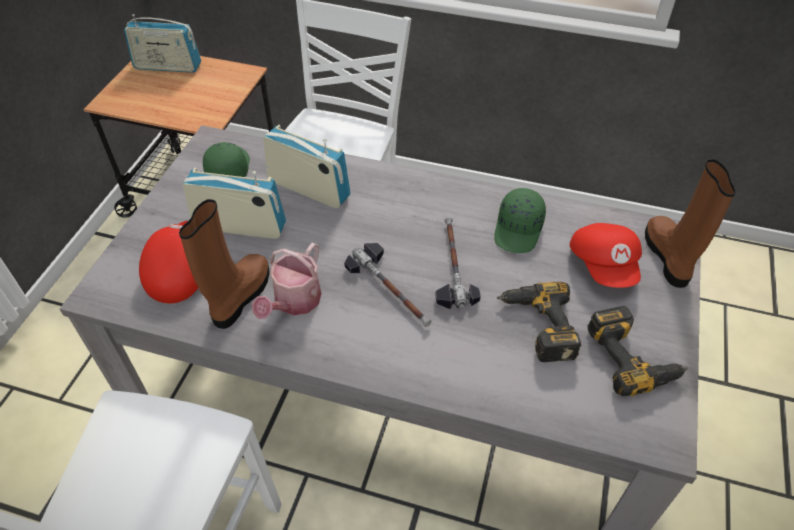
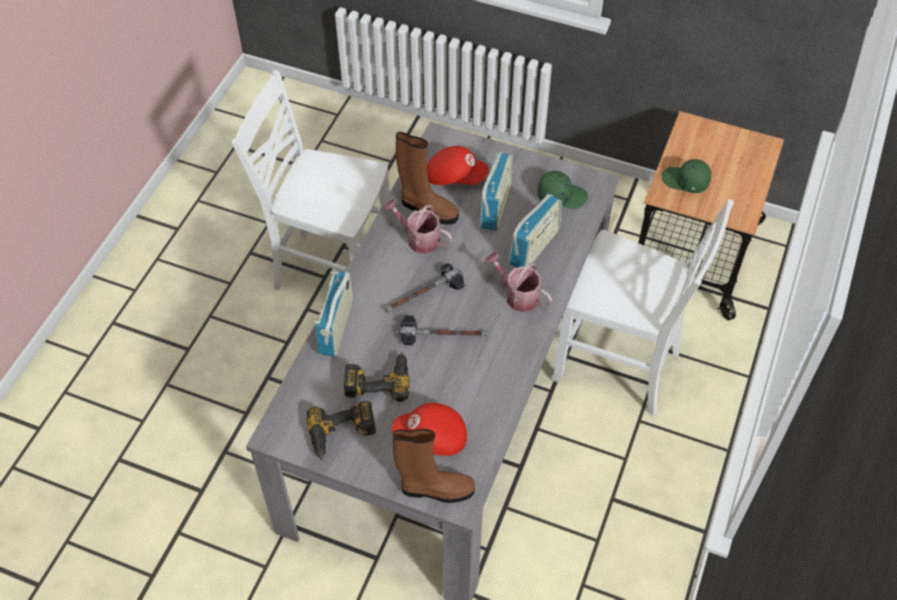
camera: 95 degrees right, 5 degrees up
radio [124,14,201,73] -> radio moved to [315,271,353,357]
green cap [494,188,546,253] -> green cap moved to [662,159,711,193]
none -> watering can [485,252,552,312]

